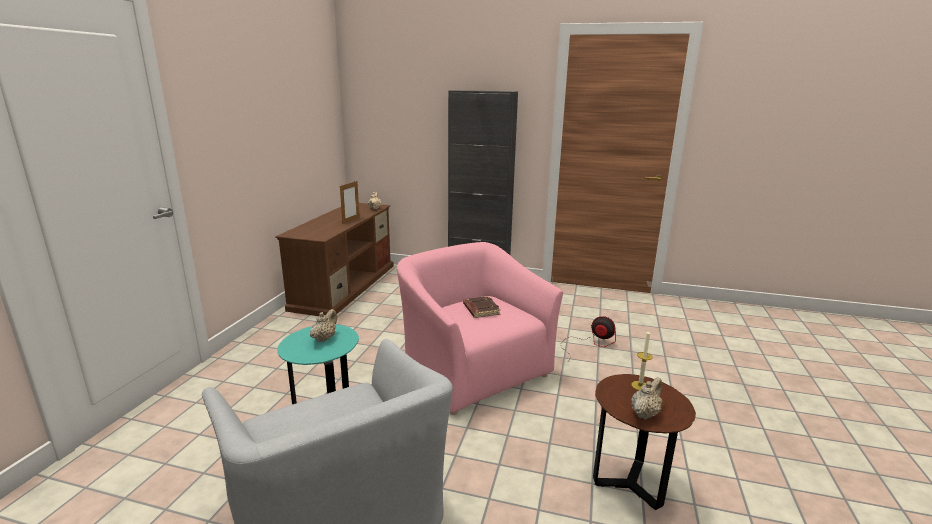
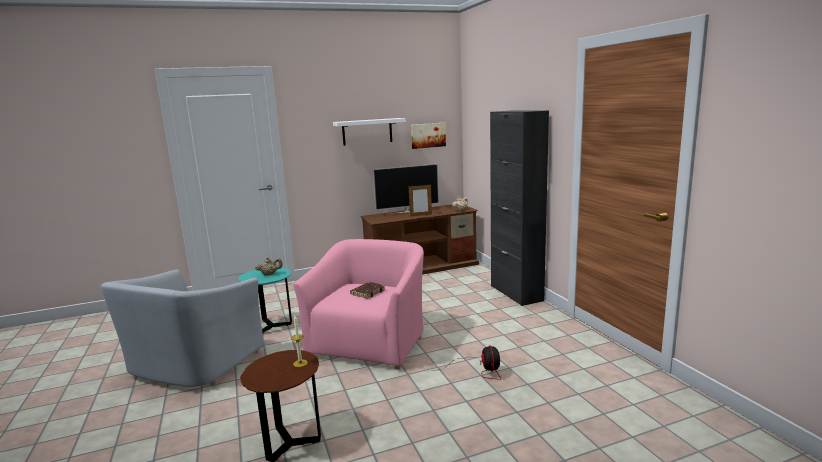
camera: 55 degrees right, 5 degrees down
beige teapot [631,377,662,420] -> none
none -> white shelf [333,118,406,146]
none -> television [373,164,439,214]
none -> picture [411,123,446,149]

